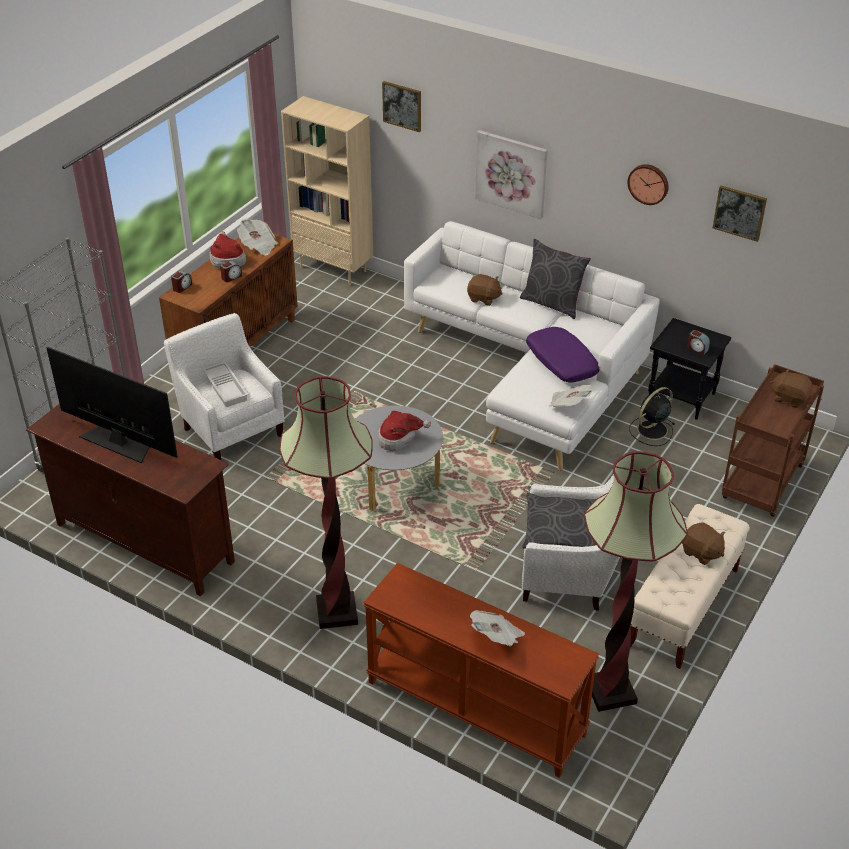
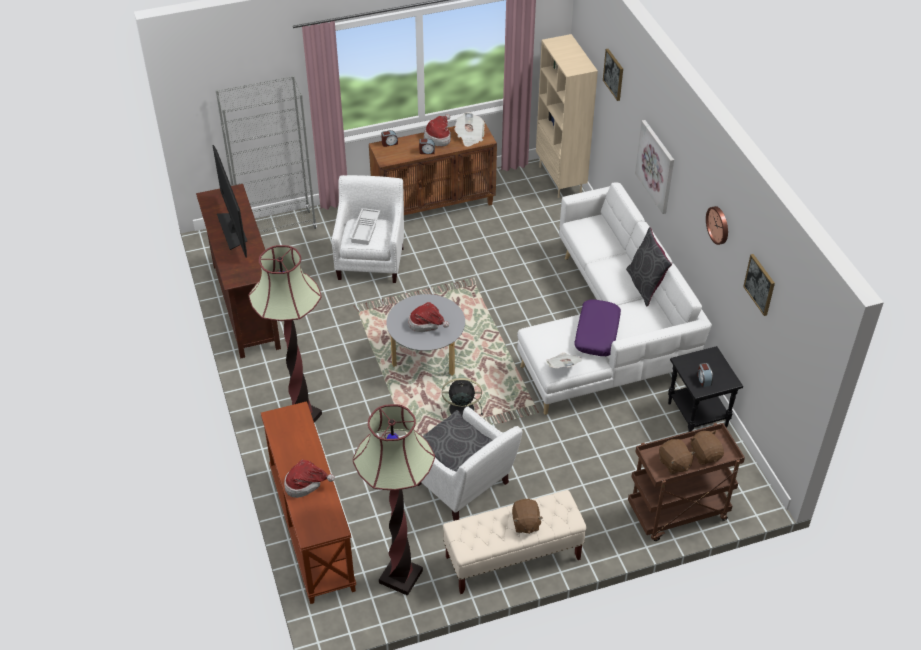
camera: 40 degrees right, 5 degrees up
brown plush toy [467,274,503,306] -> brown plush toy moved to [659,439,695,474]
newspaper [470,610,525,646] -> hat [284,460,335,498]
black fan [629,387,675,446] -> black fan moved to [441,378,483,418]

